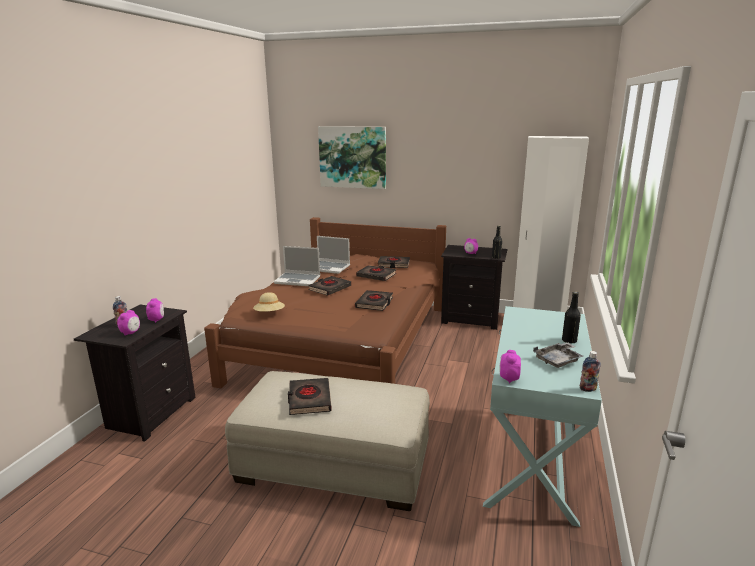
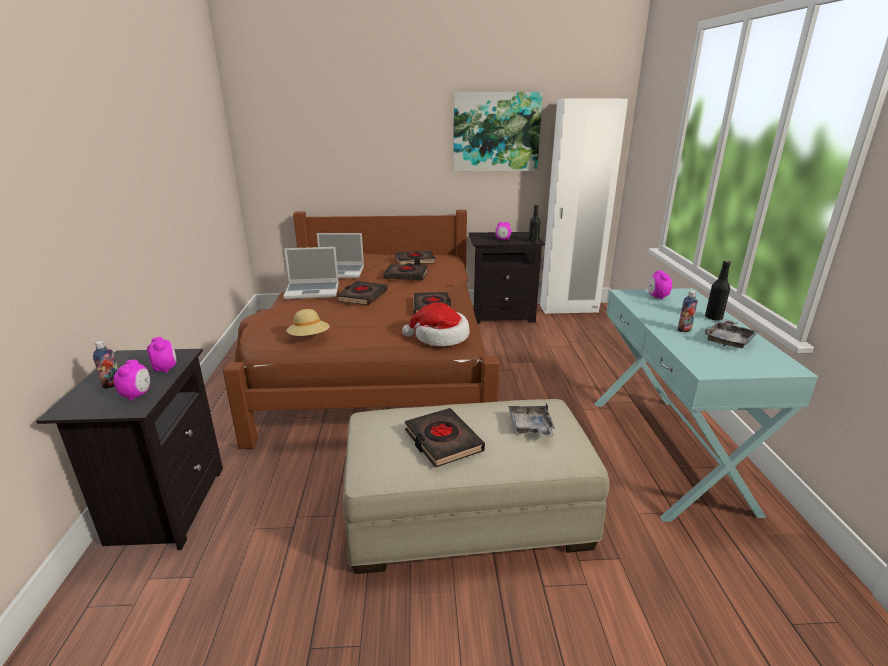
camera: 20 degrees left, 5 degrees up
picture [318,126,386,189] -> picture moved to [453,92,543,171]
alarm clock [499,350,521,384] -> alarm clock moved to [648,271,672,300]
bottle [580,351,601,392] -> bottle moved to [677,291,698,332]
none -> hat [402,302,470,346]
none -> grey tray [508,403,555,436]

